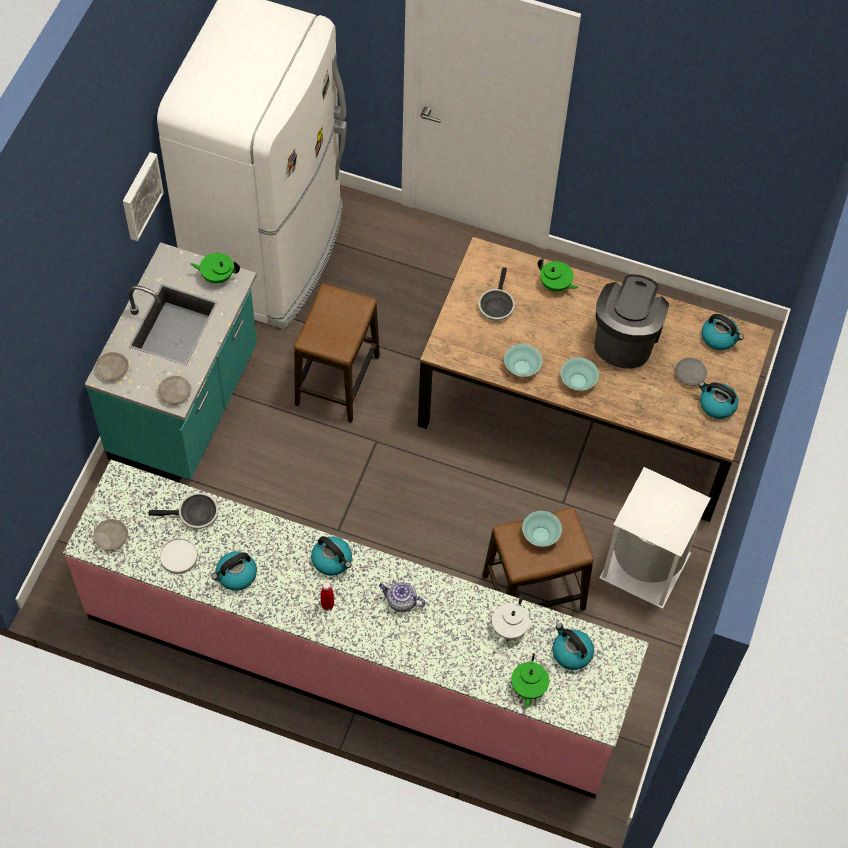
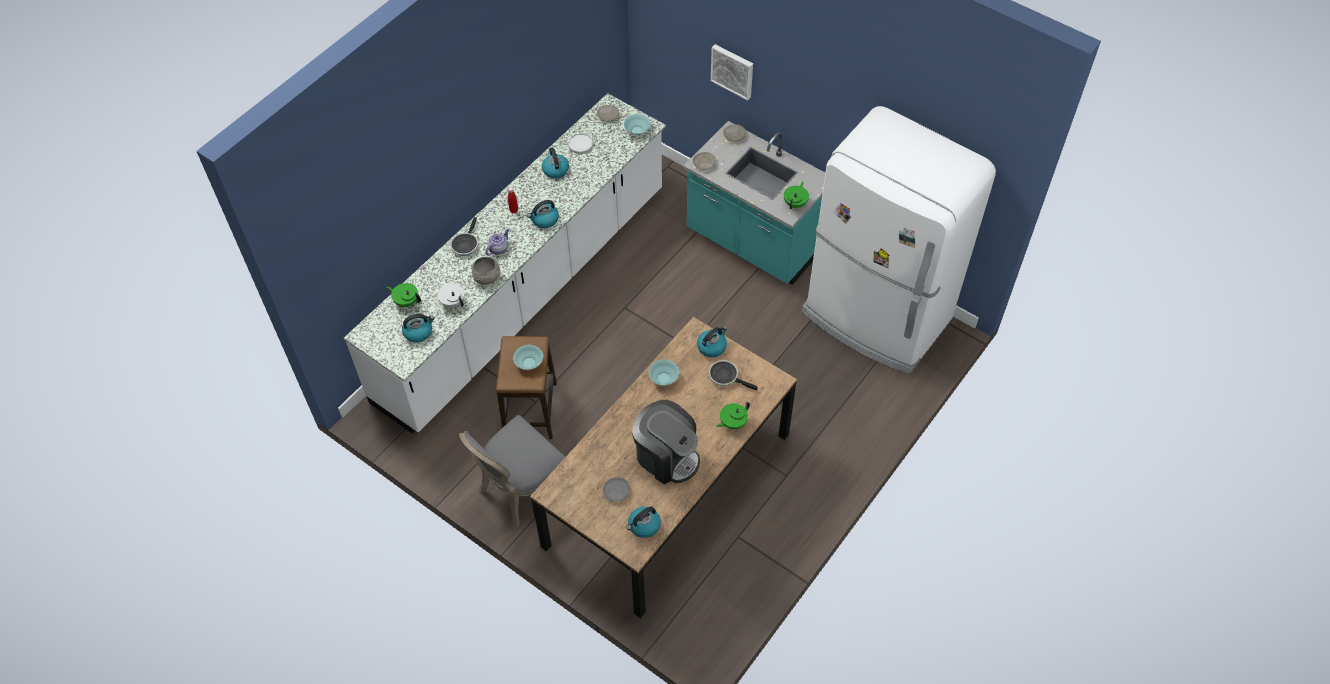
camera: 110 degrees right, 5 degrees down
pink counter [63,460,649,799] -> white counter [344,93,666,434]
picture [123,152,164,241] -> picture moved to [711,44,753,100]
frying pan [148,493,218,529] -> frying pan moved to [450,217,478,256]
stool [294,283,380,423] -> none
turquoise bowl [561,357,599,390] -> turquoise bowl moved to [624,114,651,135]
white trash can [599,467,711,609] -> grey chair [459,415,565,527]
kettle [699,381,738,419] -> kettle moved to [697,326,727,357]
none -> grey bowl [471,257,501,285]

